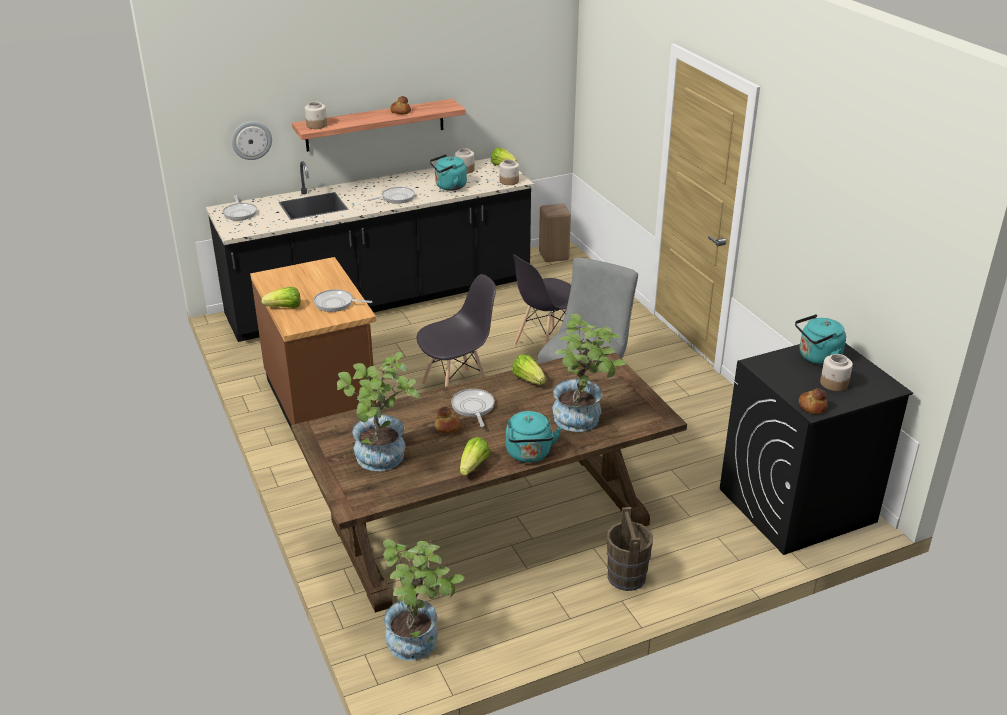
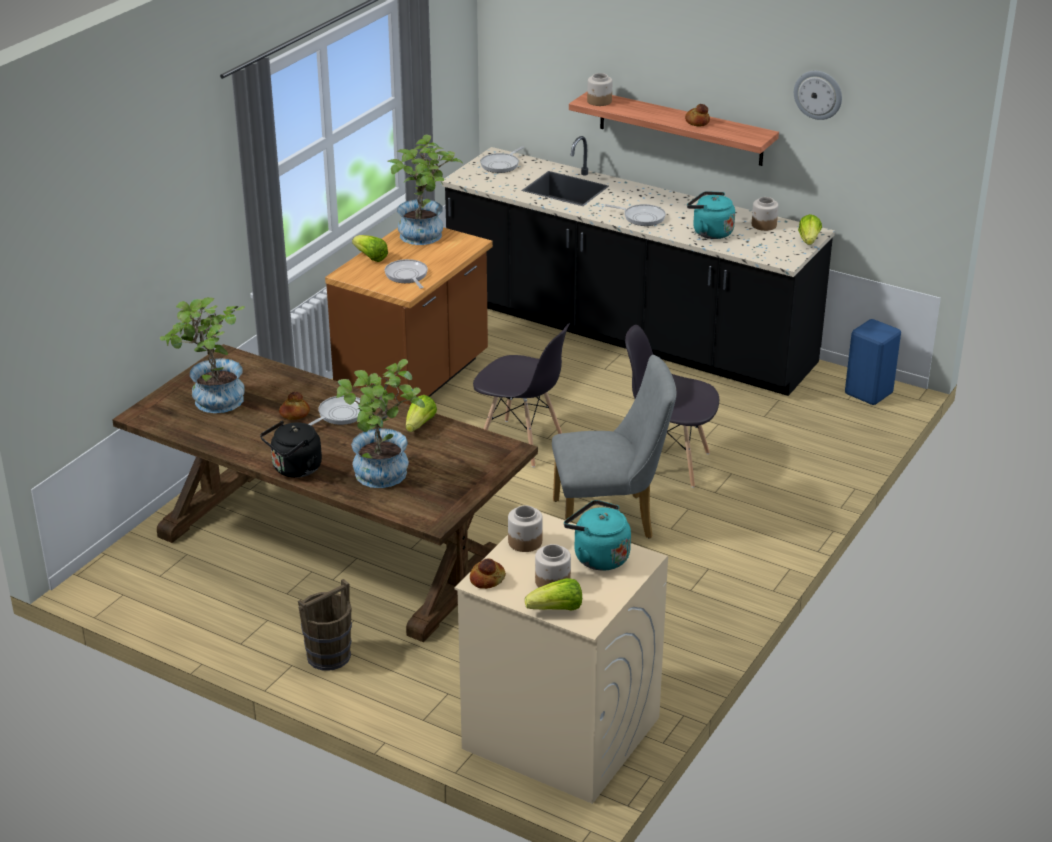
camera: 55 degrees right, 0 degrees up
wall clock [232,121,272,160] -> wall clock moved to [794,71,842,120]
potted plant [383,540,465,661] -> potted plant moved to [387,135,464,245]
lettuce [460,437,490,476] -> lettuce moved to [525,578,582,611]
jar [499,159,519,185] -> jar moved to [508,505,543,552]
turquoise kettle [506,411,562,463] -> black kettle [260,421,322,478]
beige stool [539,204,571,262] -> blue stool [845,319,901,405]
black washing machine [720,343,913,555] -> beige washing machine [455,512,668,804]

